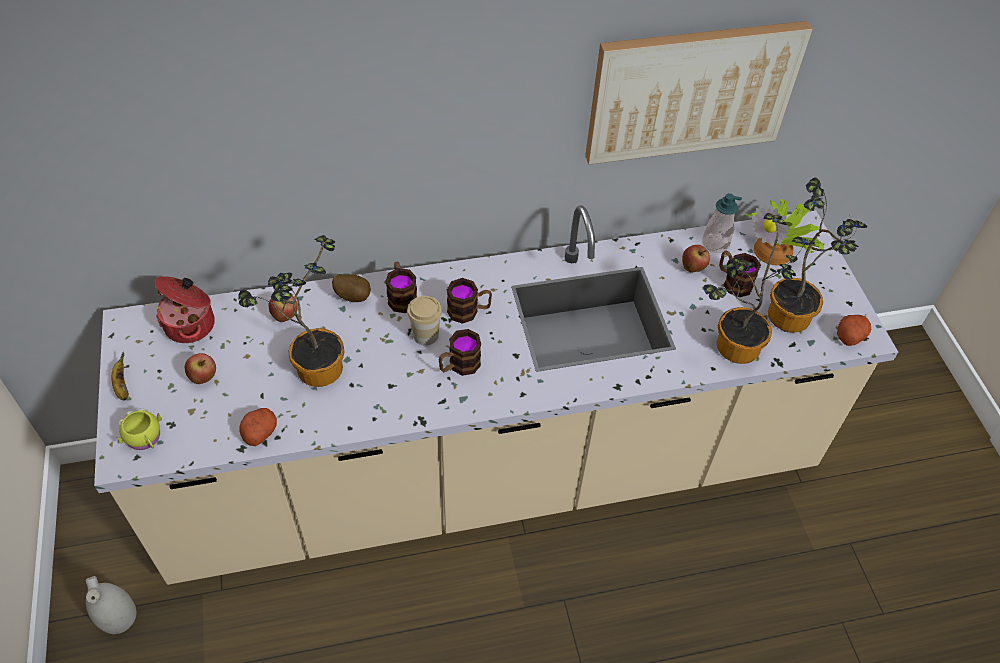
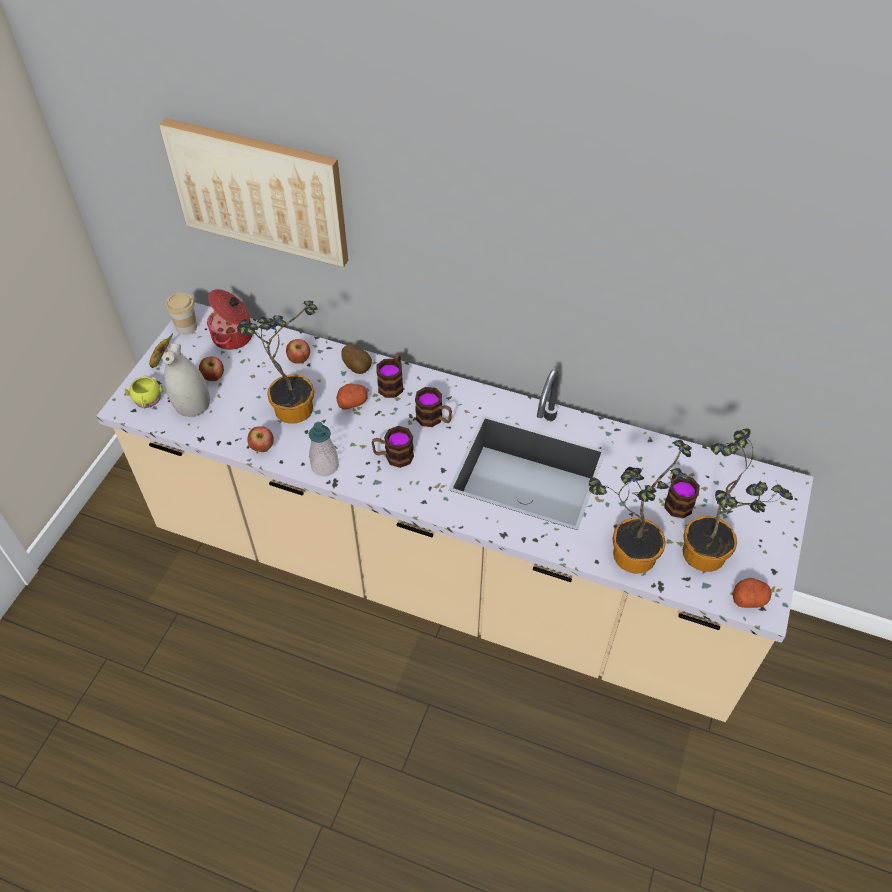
camera: 35 degrees right, 0 degrees up
white vase [85,576,137,634] -> white vase moved to [162,343,210,417]
potato [239,408,277,446] -> potato moved to [336,383,368,410]
cup [407,296,442,346] -> cup moved to [165,293,197,335]
picture [585,21,813,165] -> picture moved to [159,118,348,267]
apple [682,245,710,272] -> apple moved to [247,426,274,452]
soap dispenser [702,193,742,253] -> soap dispenser moved to [309,422,339,476]
potted plant [745,199,824,265] -> none

